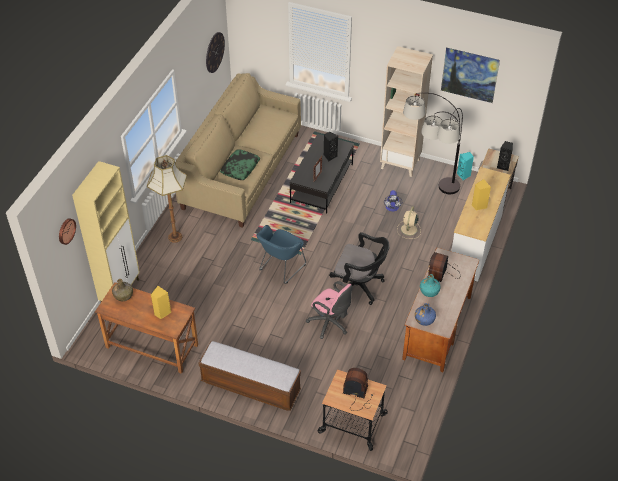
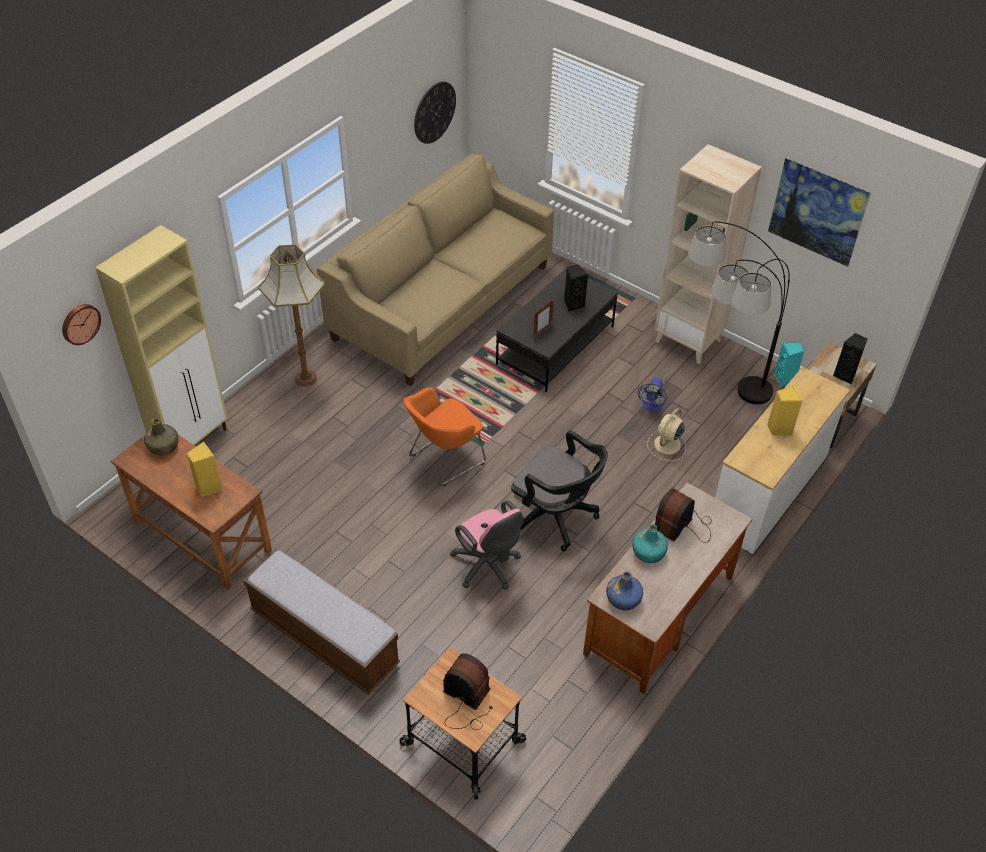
camera: 15 degrees right, 0 degrees up
pillow [220,149,260,180] -> none
blue armchair [256,225,306,284] -> orange armchair [403,387,486,486]

